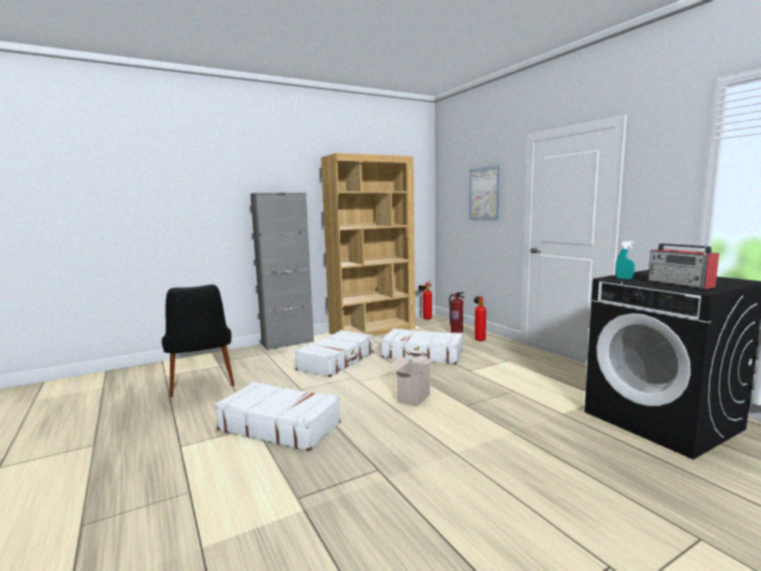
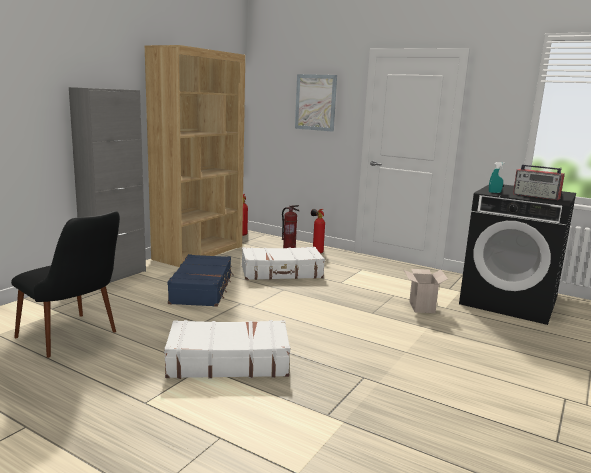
camera: 30 degrees left, 5 degrees up
white suitcase [295,330,374,377] -> blue suitcase [167,254,234,307]
cardboard box [388,357,436,407] -> cardboard box moved to [404,269,448,313]

